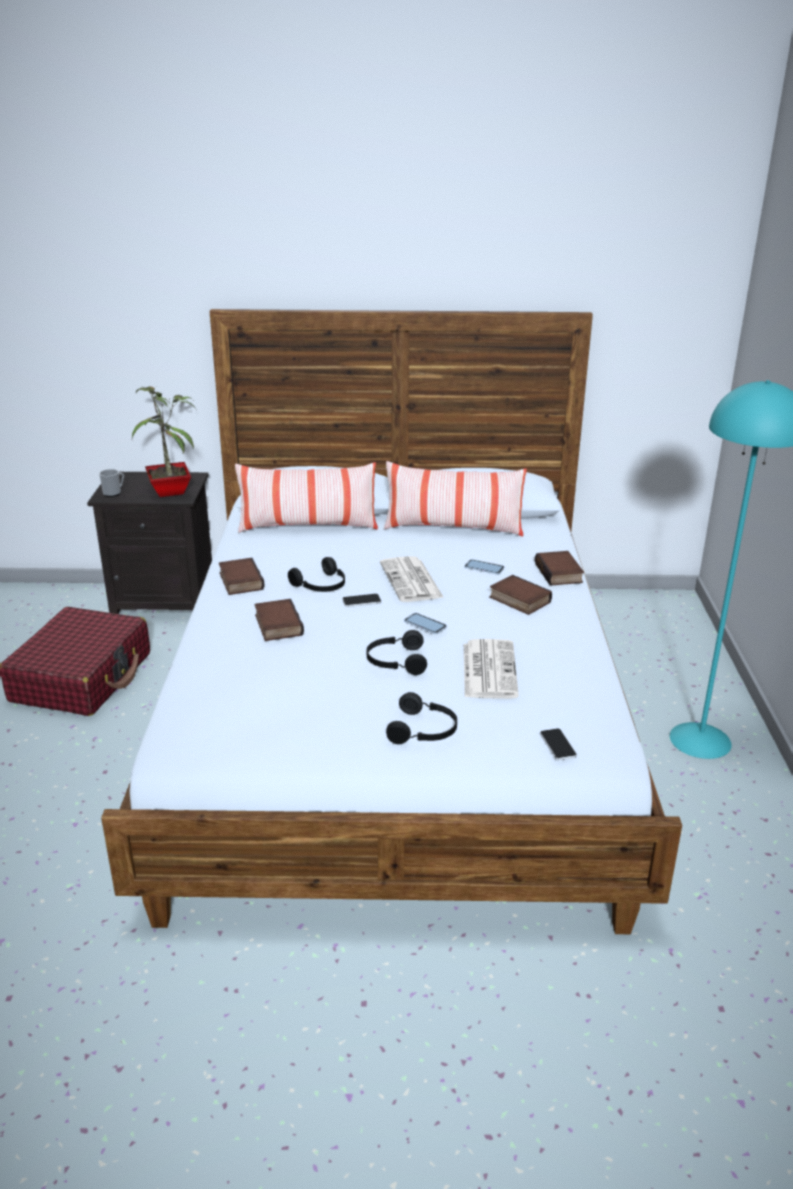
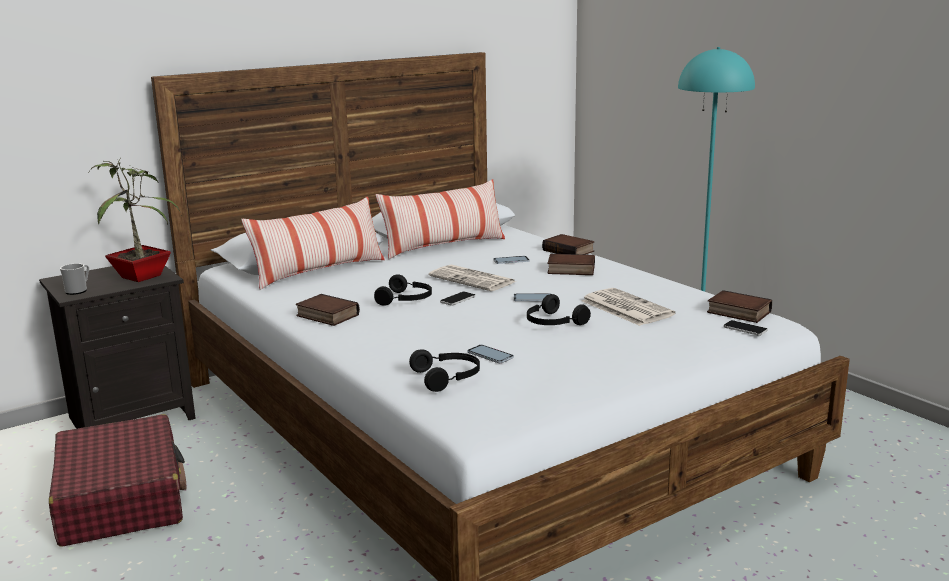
camera: 35 degrees left, 10 degrees down
book [255,599,304,641] -> book moved to [707,290,772,323]
black headphones [386,692,457,744] -> black headphones moved to [409,349,480,392]
none -> phone [467,345,514,363]

